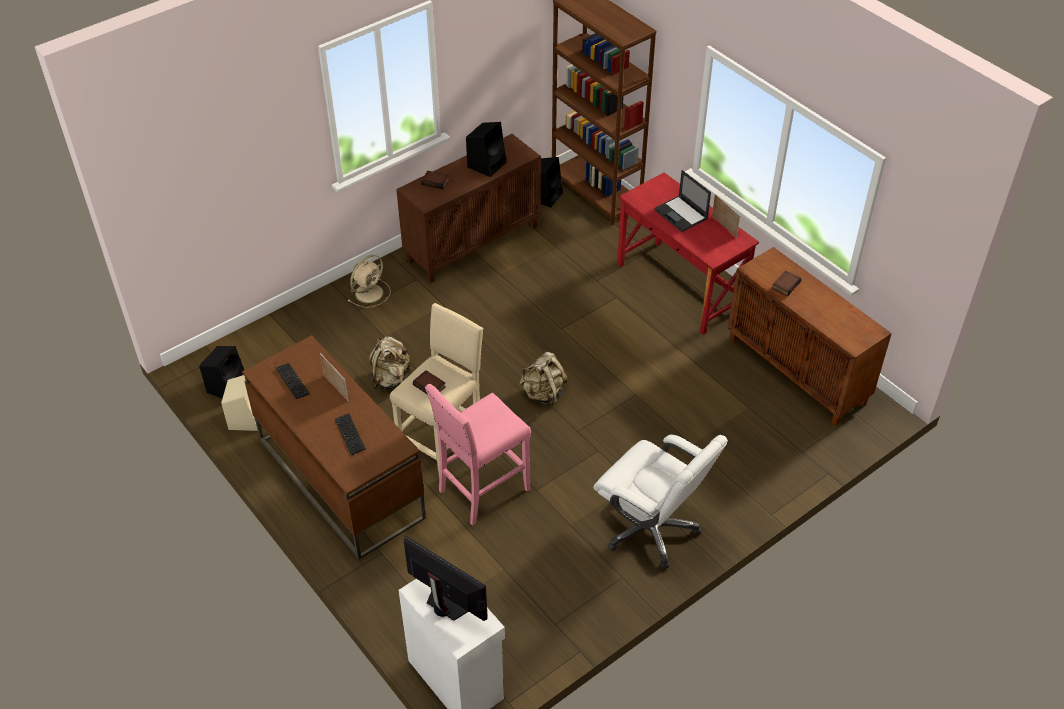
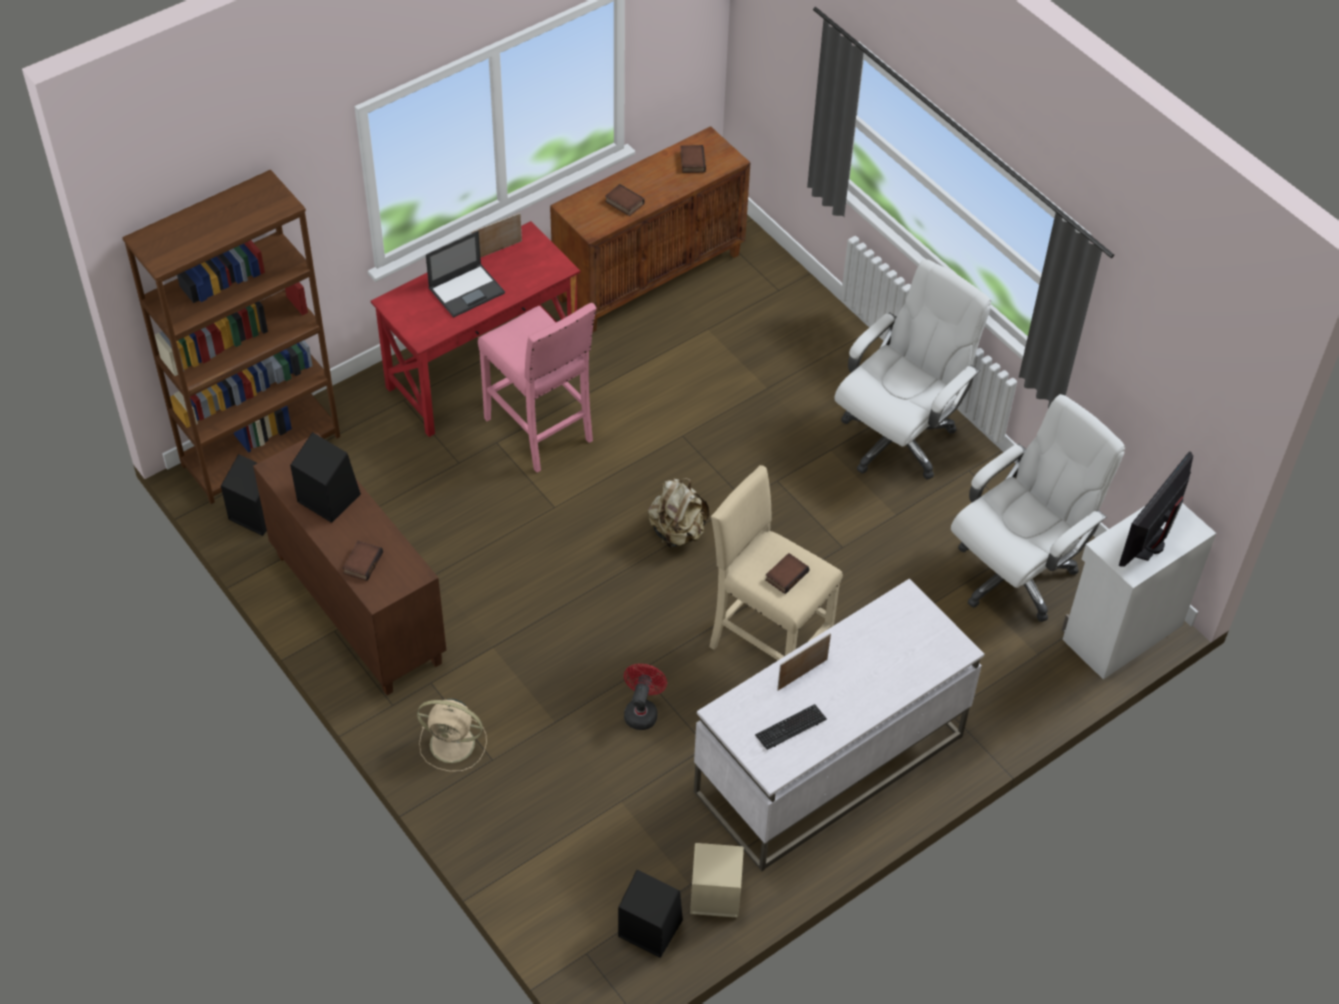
camera: 90 degrees left, 5 degrees up
brown desk [242,335,426,560] -> white desk [694,579,984,871]
keyboard [335,413,366,456] -> none
beige fan [348,255,391,308] -> beige fan turned 150 degrees clockwise [417,699,487,772]
beige backpack [369,336,411,392] -> red fan [624,664,667,730]
pink stool [425,384,531,526] -> pink stool moved to [478,303,596,473]
none -> book [680,145,706,173]
none -> white office chair [951,394,1125,622]

